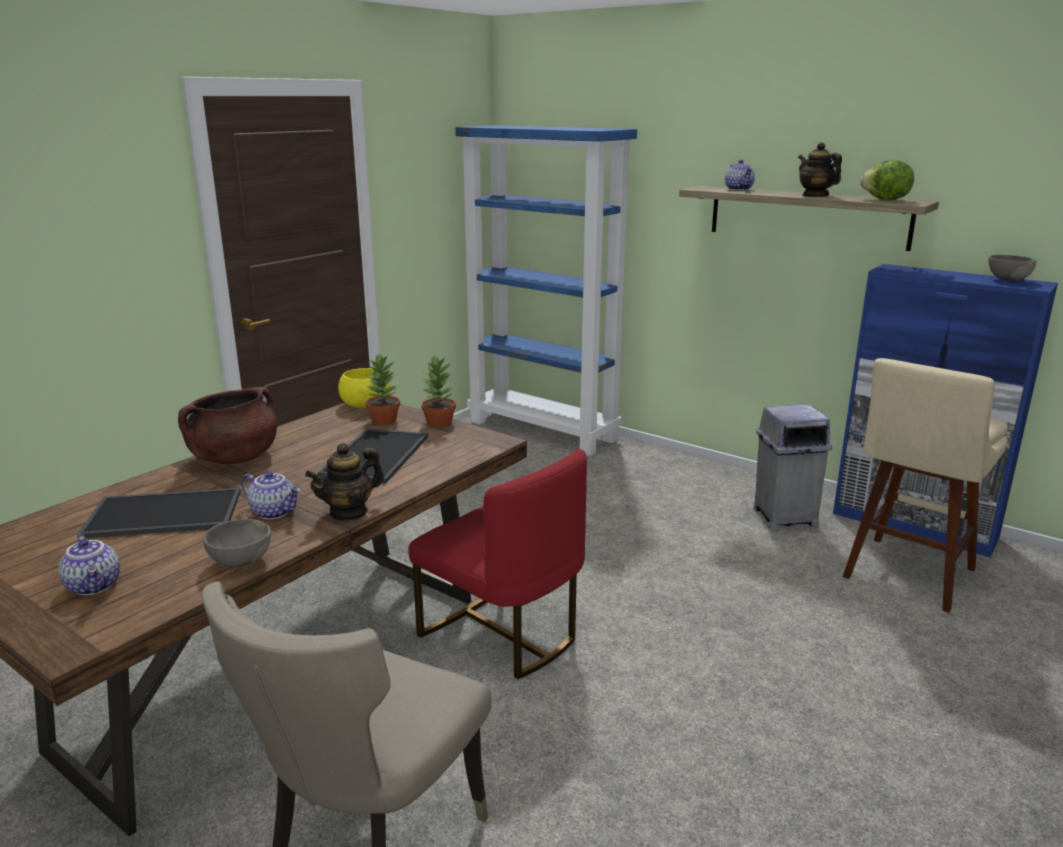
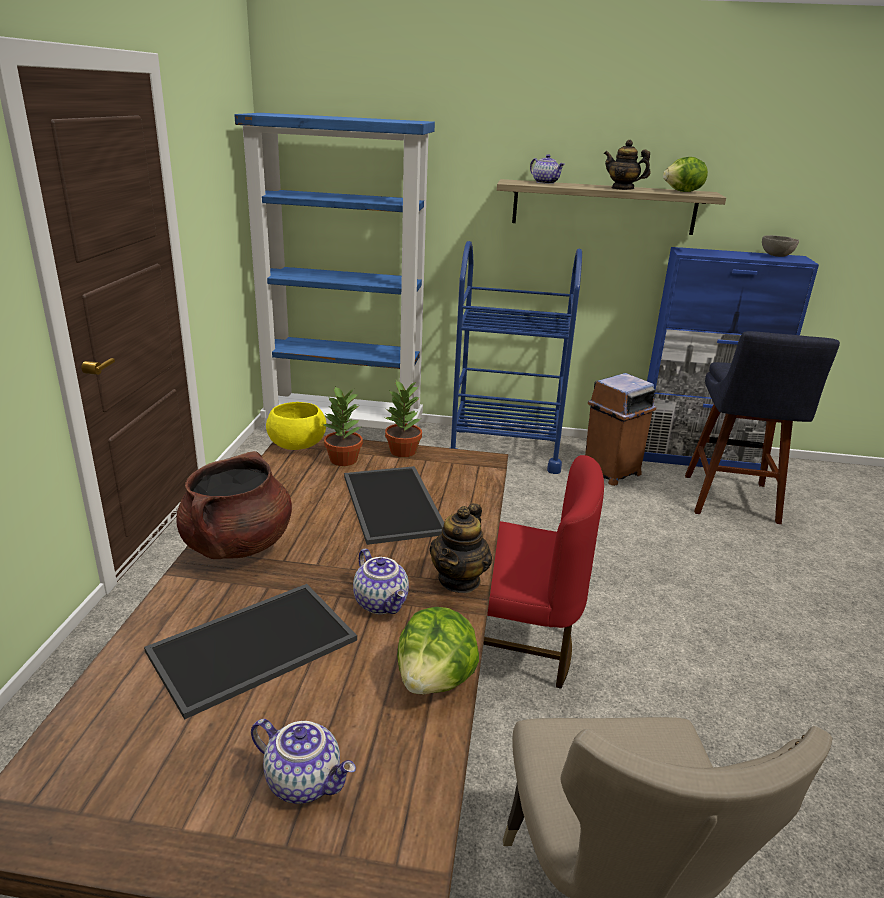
camera: 30 degrees left, 5 degrees up
grey bowl [203,519,271,567] -> lettuce [397,607,479,695]
teapot [242,471,301,519] -> teapot turned 60 degrees clockwise [353,549,409,615]
grey trash can [753,404,832,531] -> brown trash can [585,373,656,486]
beige stool [843,358,1008,613] -> blue stool [685,331,840,524]
none -> blue cart [451,241,582,474]

